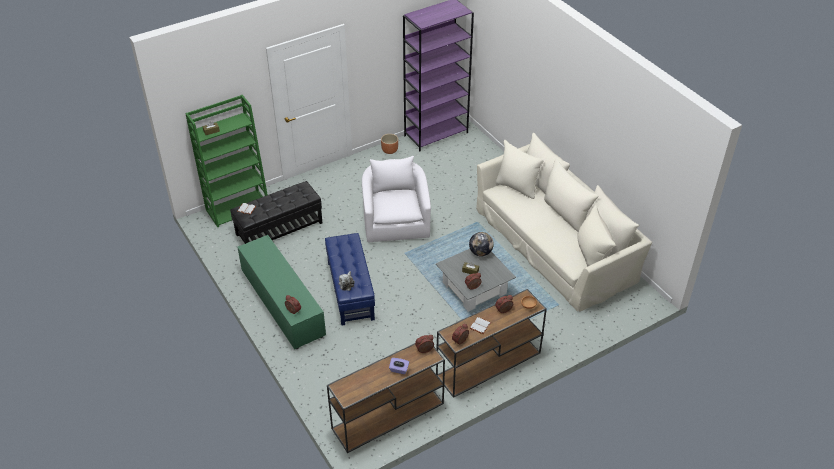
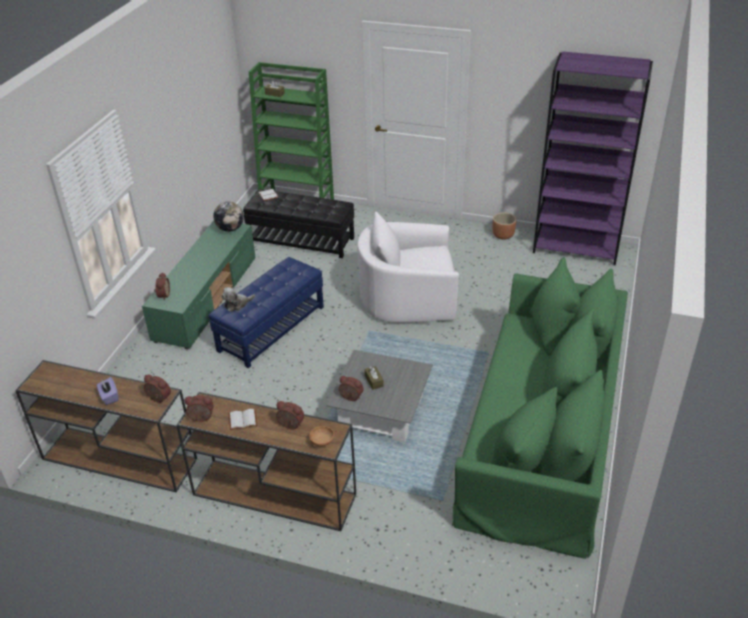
camera: 50 degrees right, 5 degrees down
white armchair [362,156,431,242] -> white armchair turned 135 degrees counterclockwise [357,212,459,322]
globe [469,232,494,256] -> globe moved to [213,202,244,232]
beige sofa [476,133,652,312] -> green sofa [452,257,628,559]

